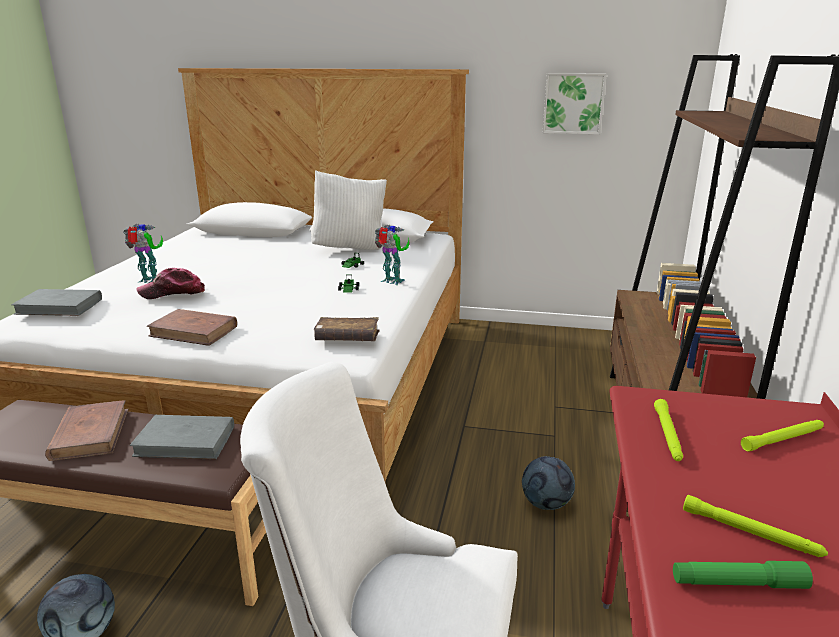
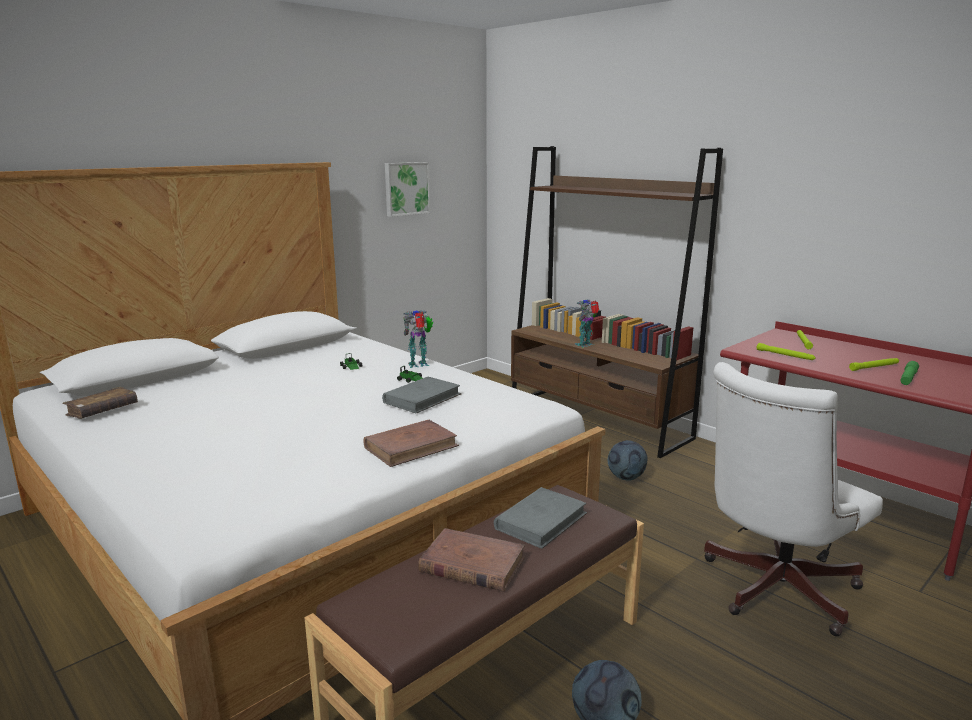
camera: 55 degrees left, 5 degrees down
grey book [11,289,102,316] -> grey book moved to [382,377,462,414]
toy robot [123,223,163,283] -> toy robot moved to [574,299,599,348]
cap [136,268,205,299] -> none
white pillow [311,170,387,250] -> none
brown book [314,317,379,341] -> brown book moved to [63,387,138,419]

